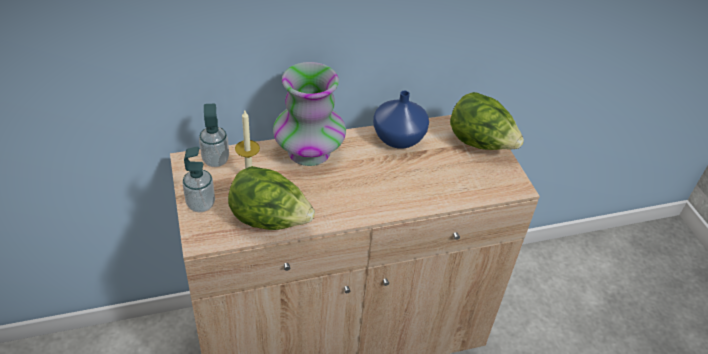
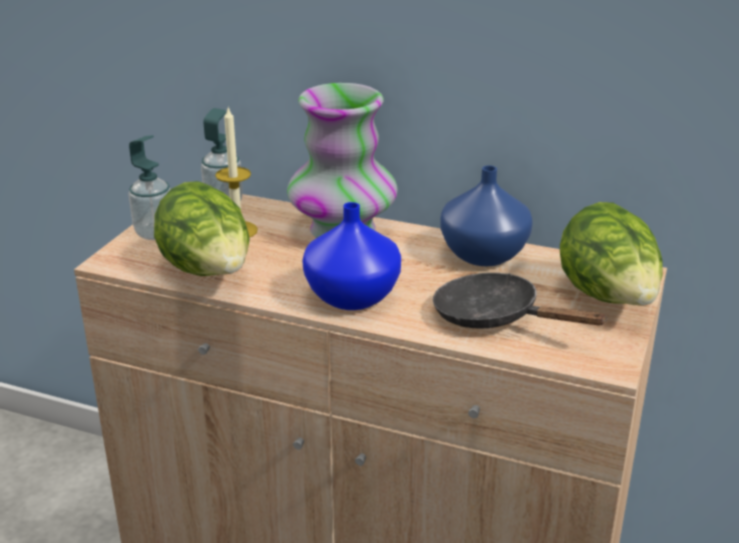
camera: 40 degrees right, 15 degrees down
none -> blue vase [302,202,401,310]
none -> black frying pan [433,273,608,329]

